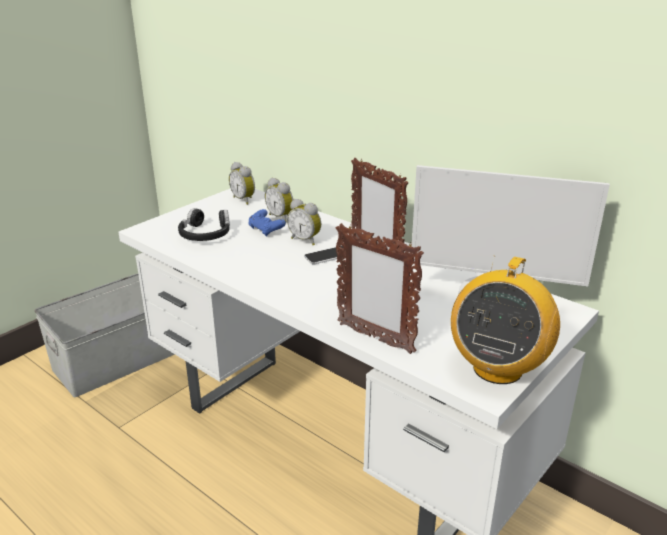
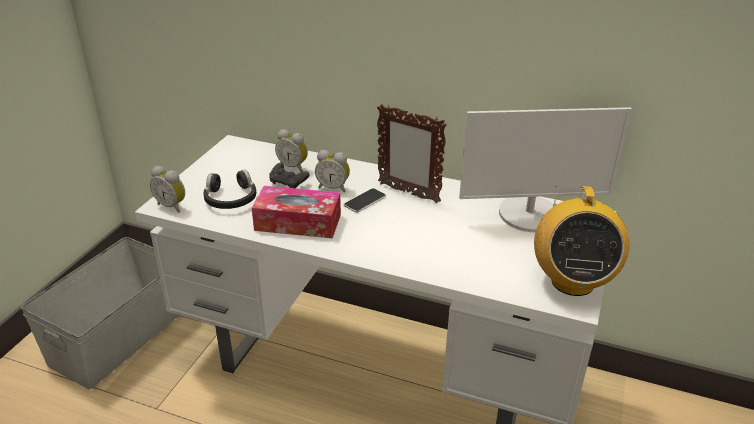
camera: 20 degrees left, 5 degrees up
alarm clock [229,162,255,205] -> alarm clock moved to [150,166,185,213]
blue game controller [249,209,286,237] -> black game controller [269,163,309,188]
picture frame [336,223,424,354] -> none
none -> tissue box [252,186,341,238]

